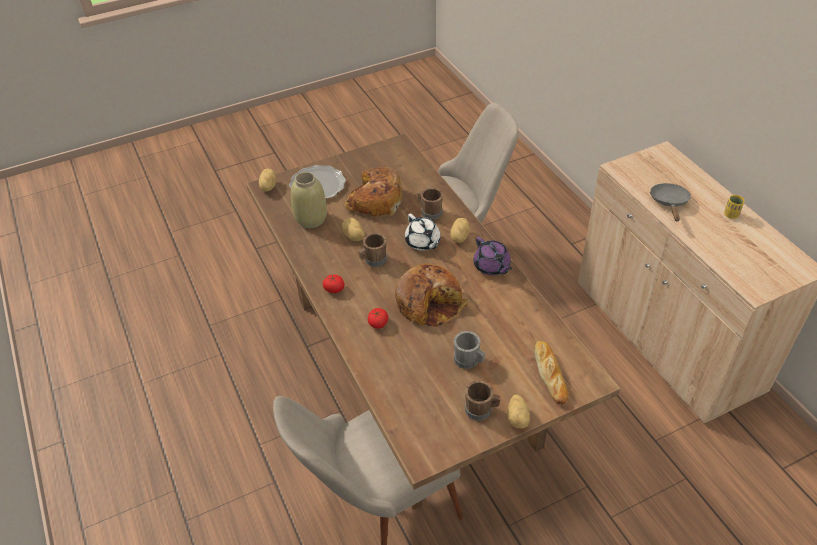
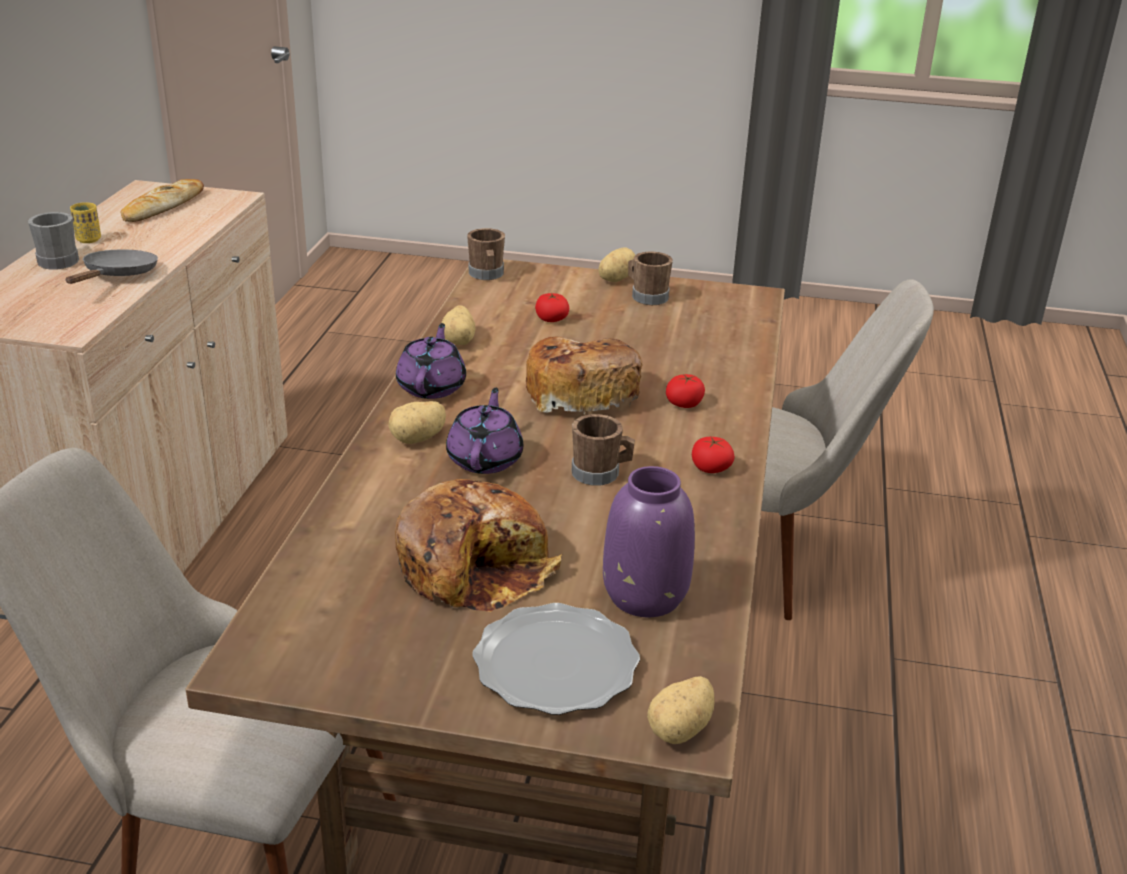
camera: 145 degrees left, 15 degrees down
beige vase [291,172,327,228] -> purple vase [603,466,695,617]
potato [342,218,365,241] -> potato moved to [442,305,475,345]
white teapot [405,213,441,251] -> purple teapot [446,388,523,474]
brown mug [418,188,443,220] -> brown mug moved to [467,228,505,280]
grey mug [454,331,485,369] -> grey mug moved to [28,212,79,270]
bread [534,341,569,404] -> bread moved to [120,179,204,222]
grey frying pan [650,183,691,221] -> grey frying pan turned 150 degrees clockwise [66,249,158,284]
none -> tomato [535,293,569,322]

